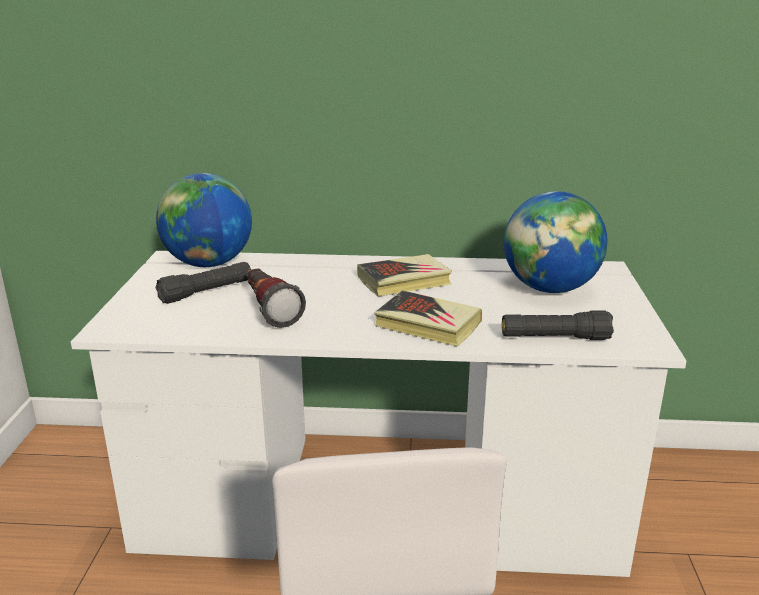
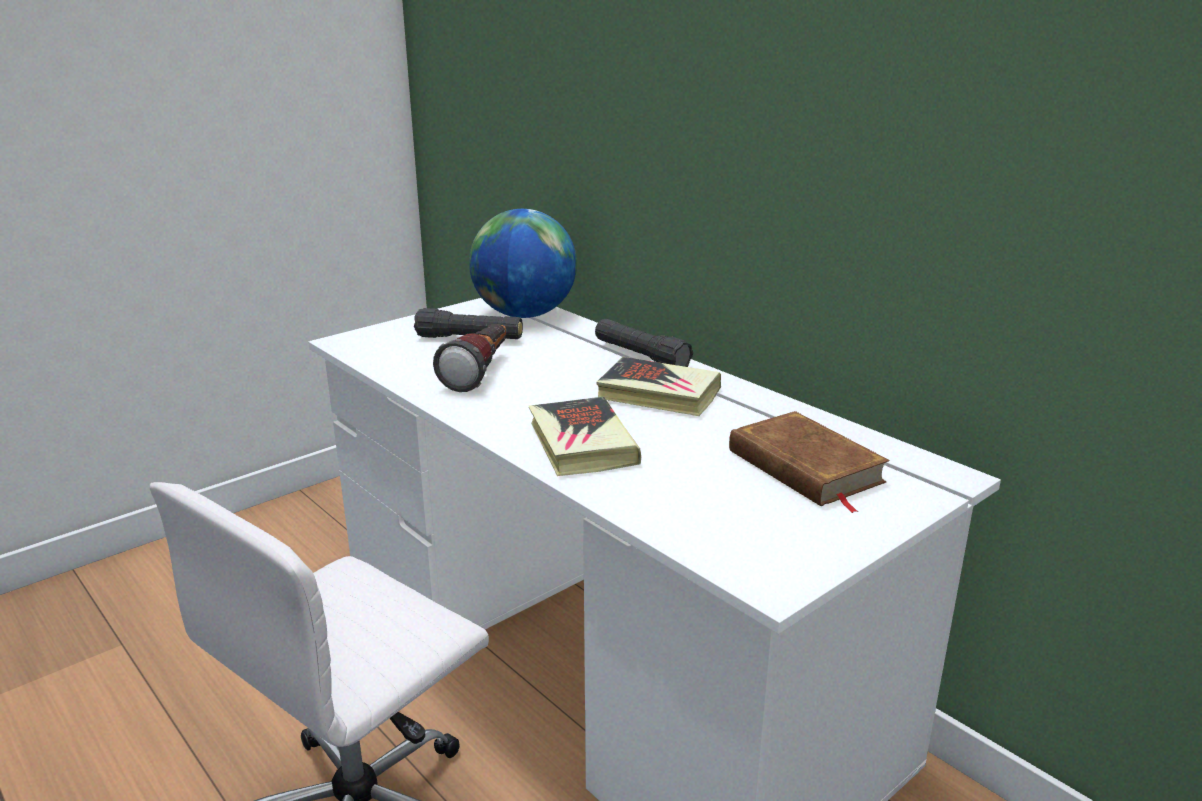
camera: 45 degrees right, 0 degrees up
black flashlight [502,311,614,340] -> black flashlight moved to [595,319,693,367]
globe [504,191,607,293] -> brown book [729,411,890,513]

